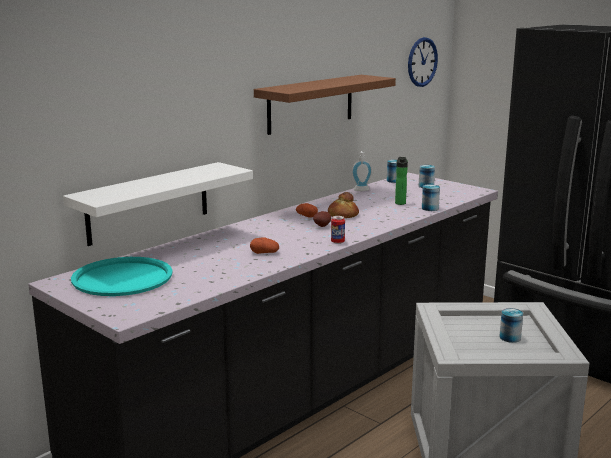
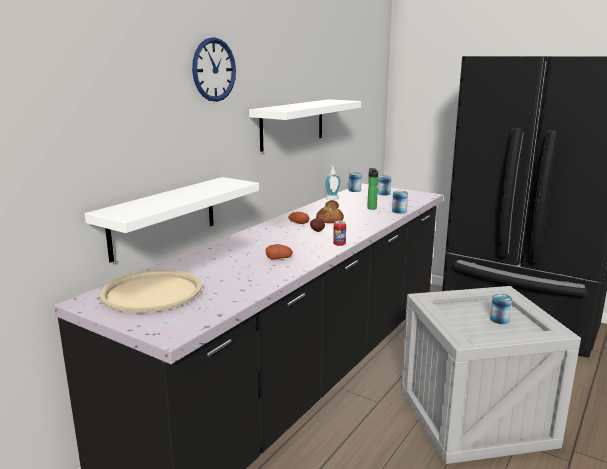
camera: 10 degrees left, 0 degrees up
turquoise tray [71,257,173,296] -> beige tray [99,270,202,313]
brown shelf [254,75,396,135] -> white shelf [249,99,361,152]
wall clock [408,37,438,87] -> wall clock moved to [192,37,236,102]

